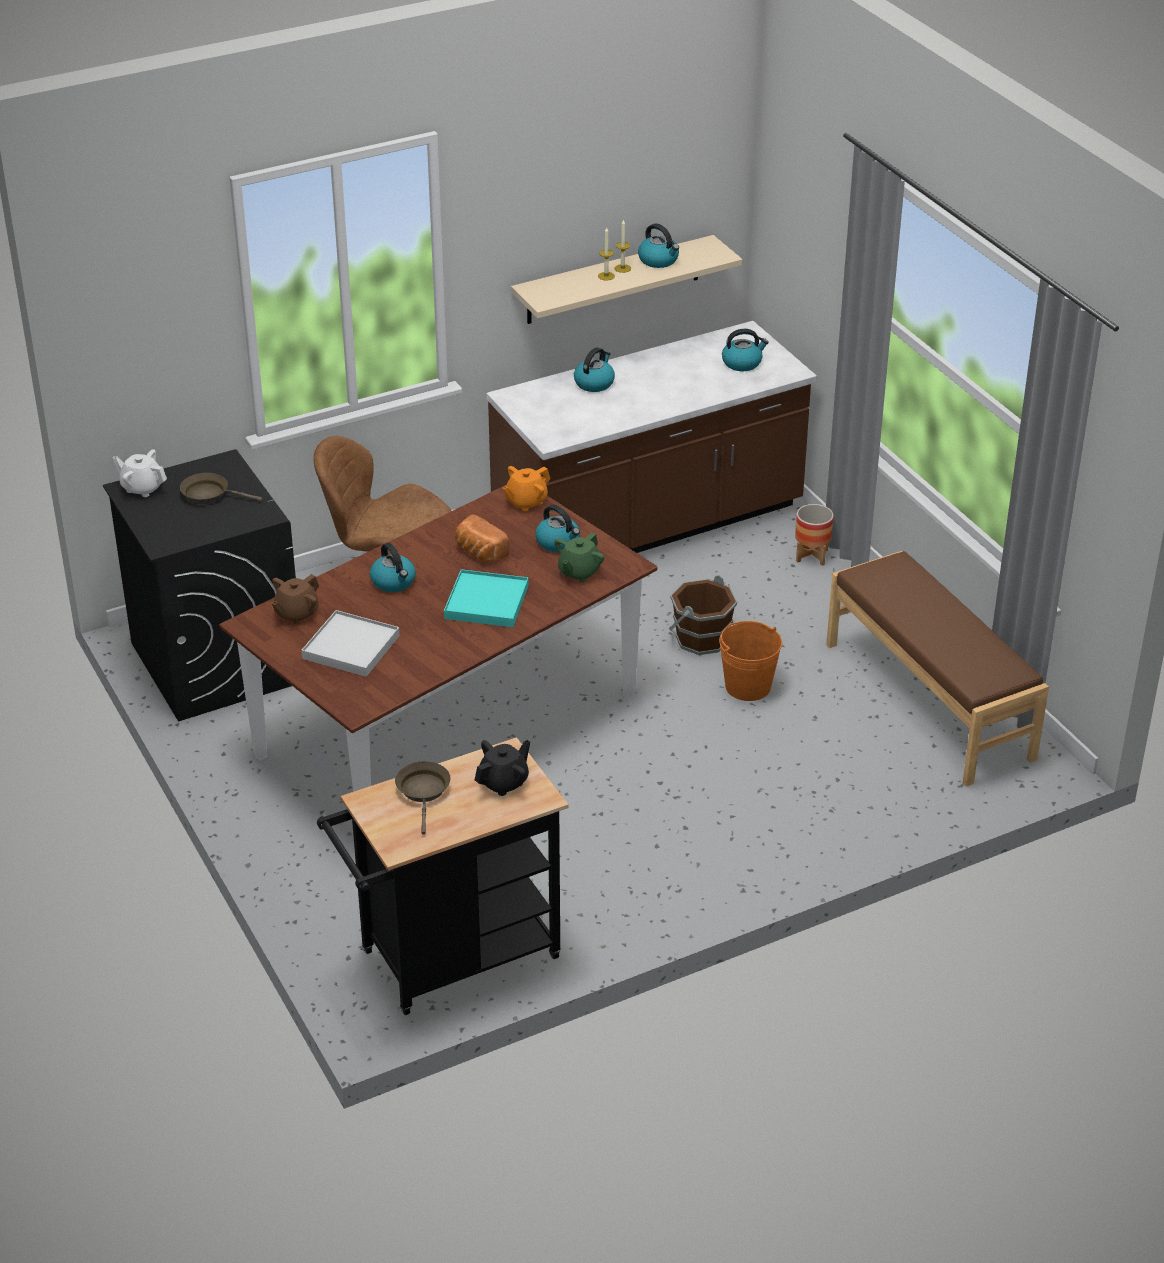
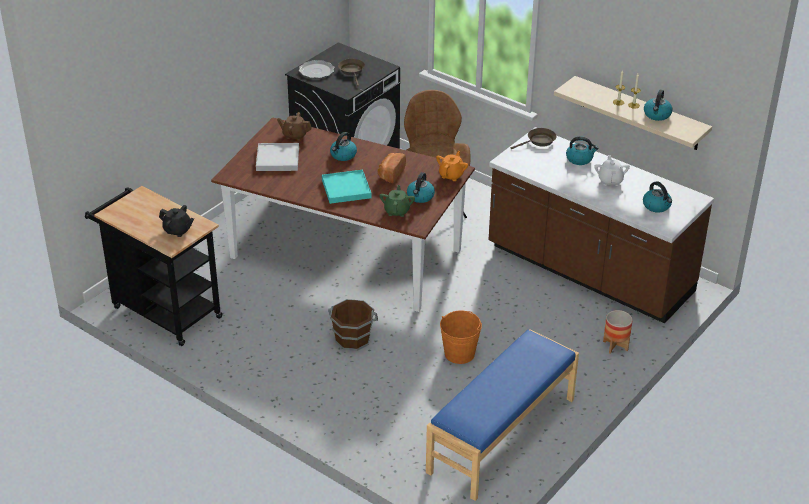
camera: 65 degrees right, 0 degrees up
white teapot [112,449,167,497] -> white teapot moved to [594,155,630,186]
brown frying pan [395,761,450,835] -> brown frying pan moved to [511,128,557,149]
orange teapot [502,466,550,511] -> orange teapot turned 90 degrees clockwise [436,151,468,181]
green teapot [554,533,604,582] -> green teapot turned 90 degrees clockwise [379,185,415,217]
brown bucket [669,575,737,655] -> brown bucket moved to [328,299,378,351]
brown bench [826,551,1049,787] -> blue bench [426,329,579,501]
none -> plate [299,60,334,78]

